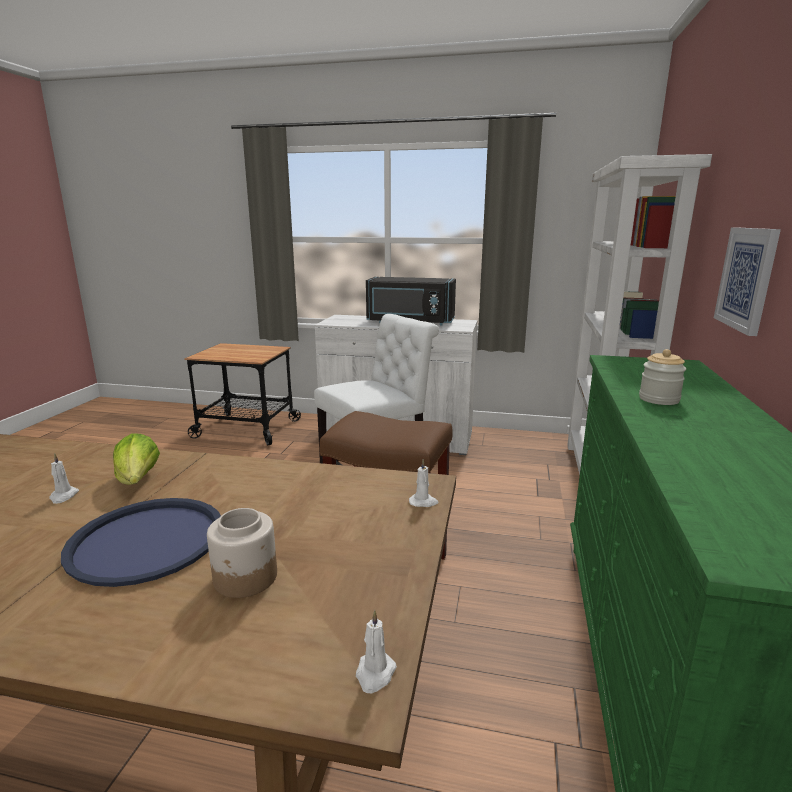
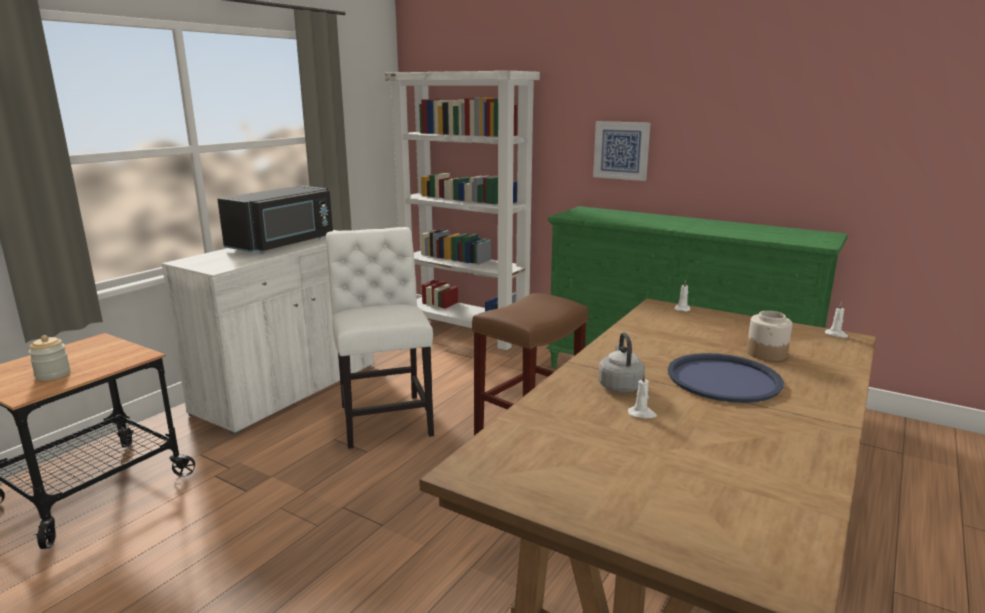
camera: 70 degrees left, 0 degrees up
lettuce [113,433,160,485] -> grey kettle [598,332,645,393]
jar [639,349,686,405] -> jar moved to [28,335,70,381]

